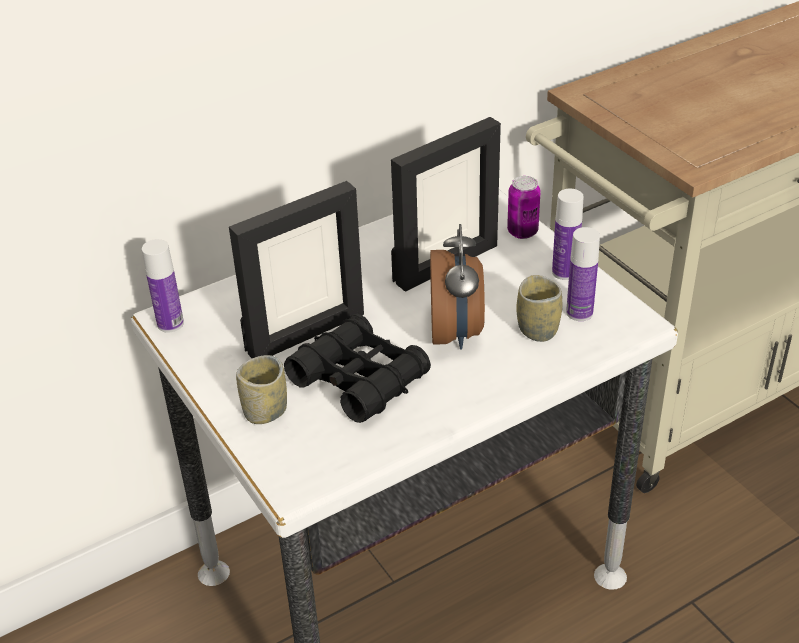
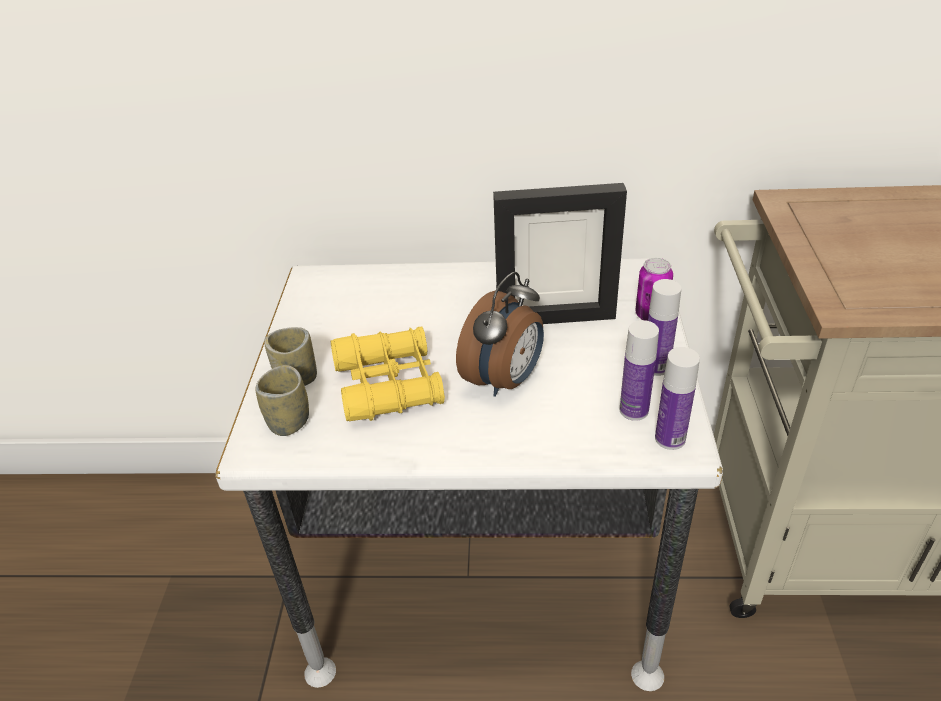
camera: 35 degrees right, 0 degrees up
bottle [142,239,184,333] -> bottle moved to [655,347,700,450]
picture frame [229,181,364,358] -> none
black binoculars [284,314,431,423] -> yellow binoculars [331,327,445,421]
cup [516,275,562,342] -> cup moved to [256,365,309,436]

